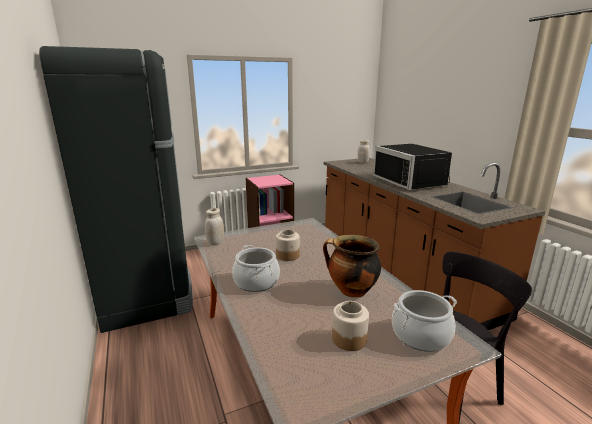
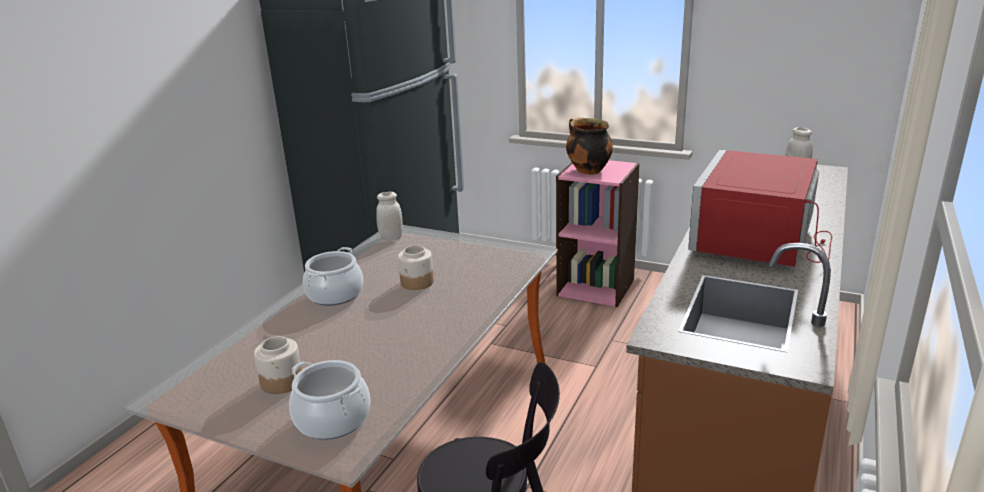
camera: 50 degrees right, 5 degrees up
cooking pot [323,235,381,298] -> cooking pot moved to [566,118,613,175]
black microwave [373,144,452,190] -> red microwave [688,150,832,267]

